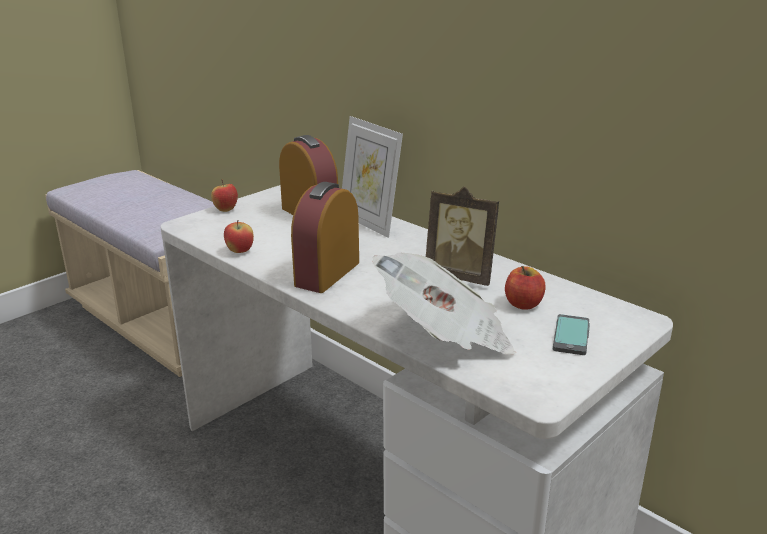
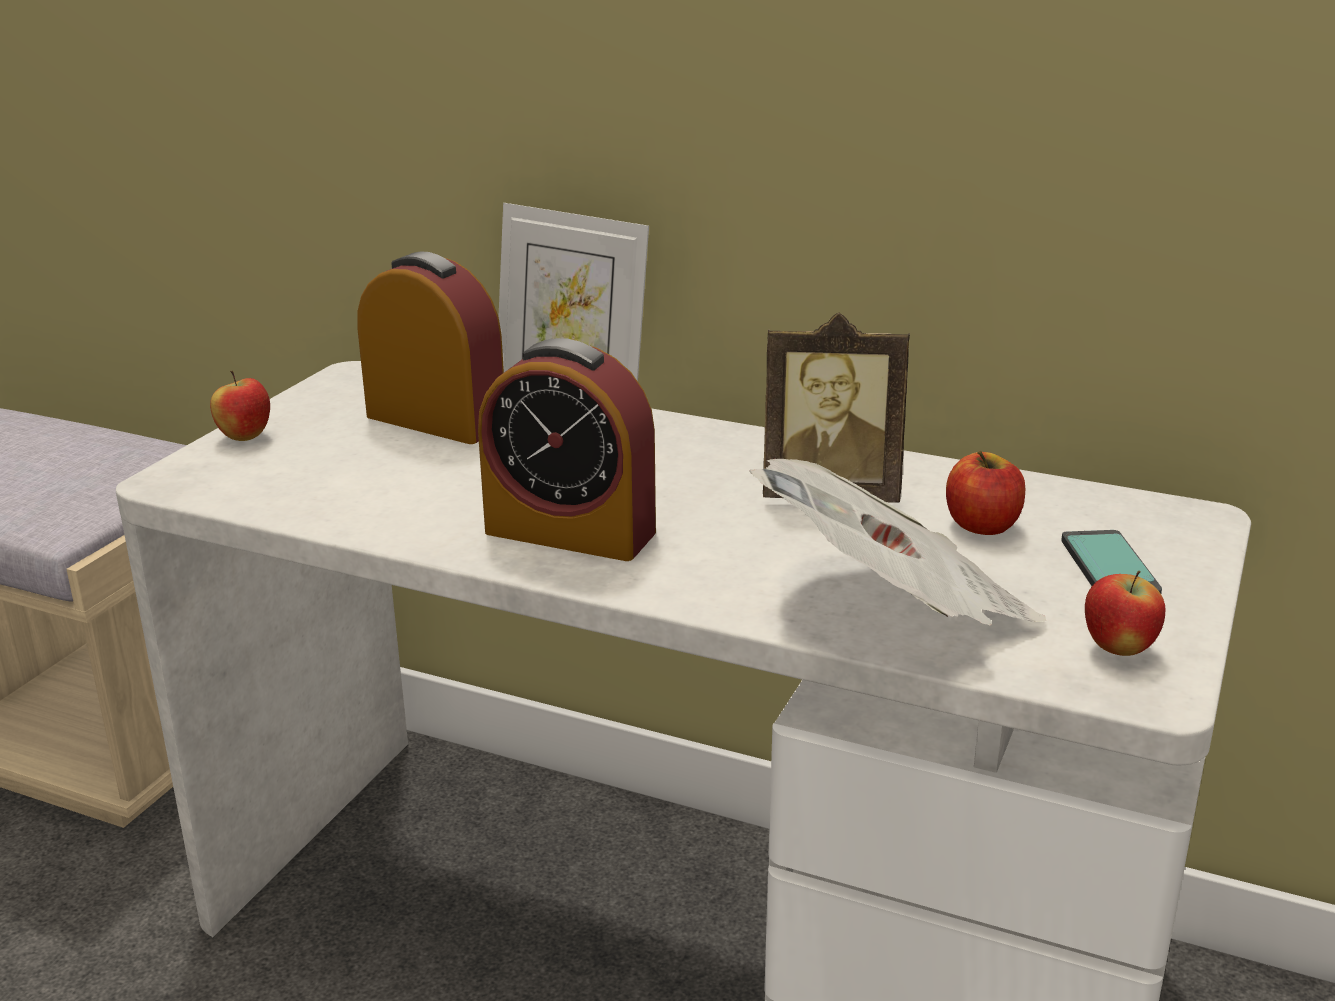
camera: 20 degrees left, 0 degrees up
apple [224,220,254,253] -> apple moved to [1085,571,1165,656]
alarm clock [291,182,359,293] -> alarm clock turned 75 degrees counterclockwise [478,338,656,561]

